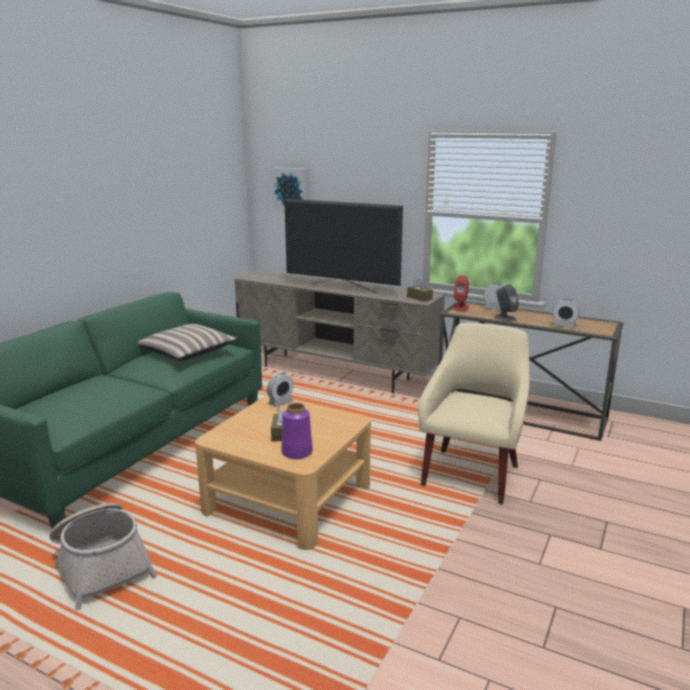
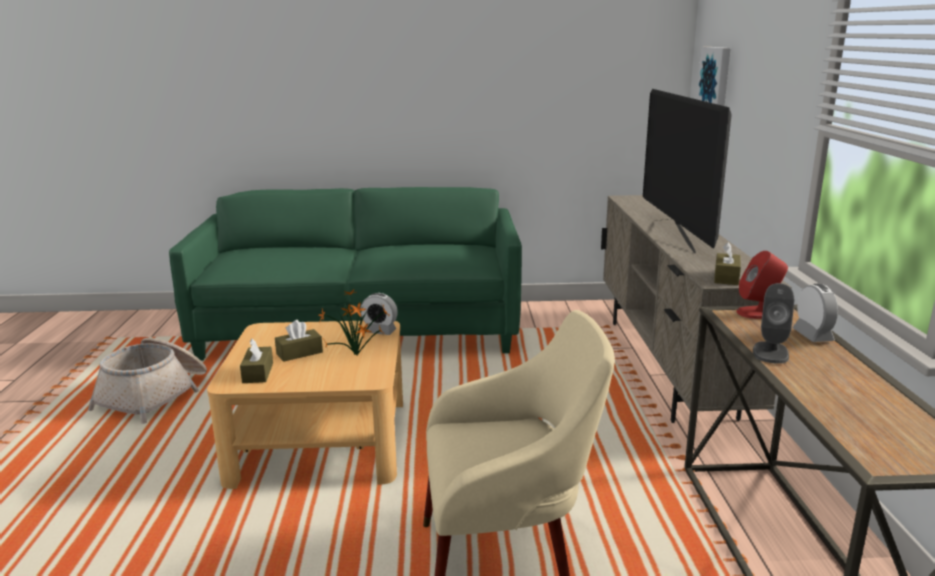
camera: 60 degrees right, 0 degrees up
pillow [137,324,238,361] -> none
purple vase [282,403,313,459] -> brown tissue box [240,339,273,383]
alarm clock [553,299,580,328] -> none
none -> potted plant [319,290,390,355]

